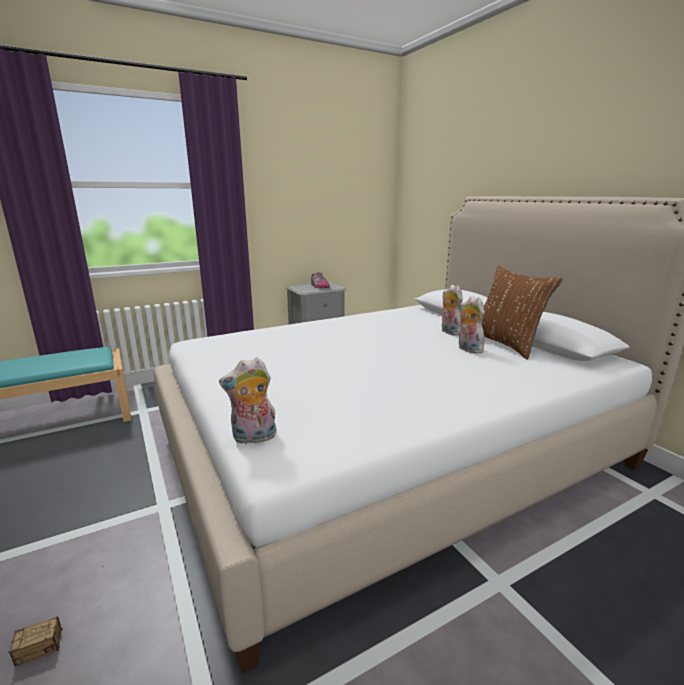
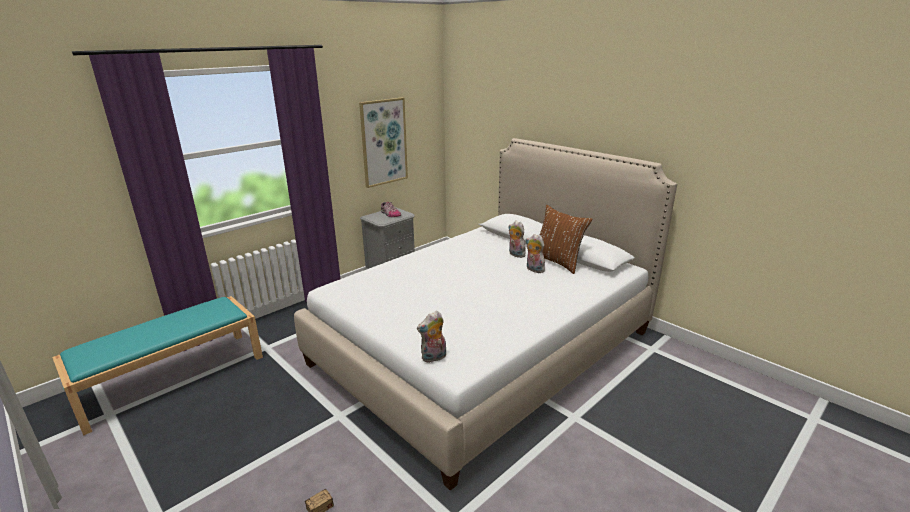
camera: 15 degrees left, 5 degrees up
none -> picture [359,97,408,188]

